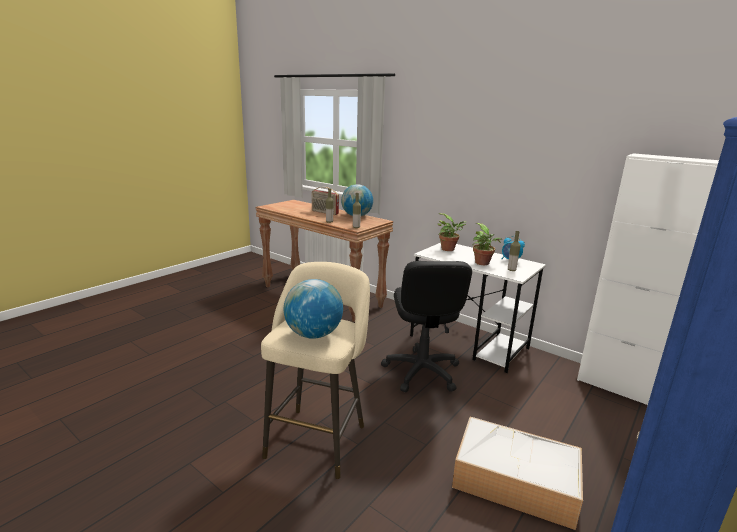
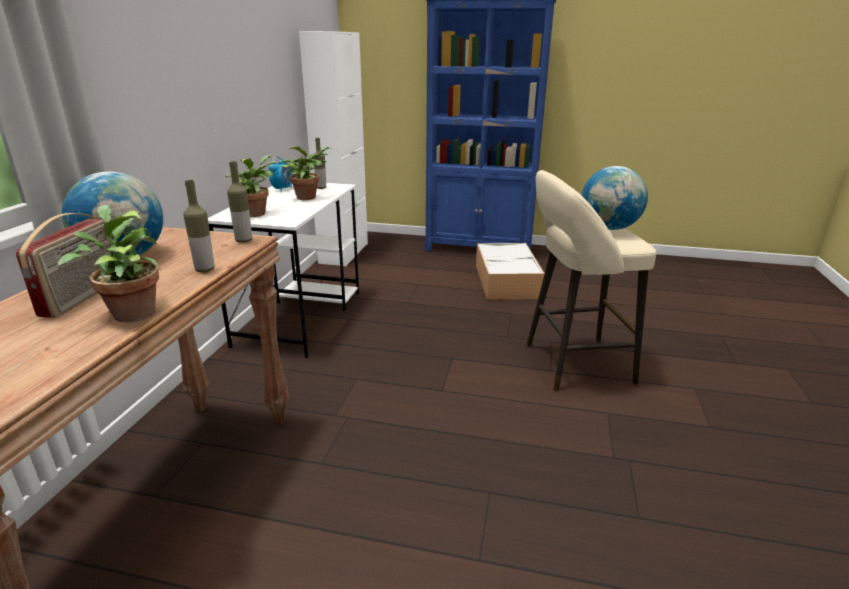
camera: 115 degrees left, 5 degrees up
black office chair [381,261,472,392] -> none
none -> potted plant [58,205,161,322]

